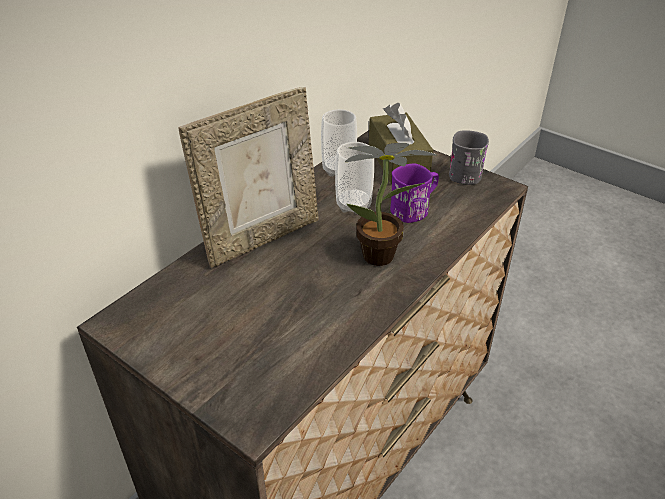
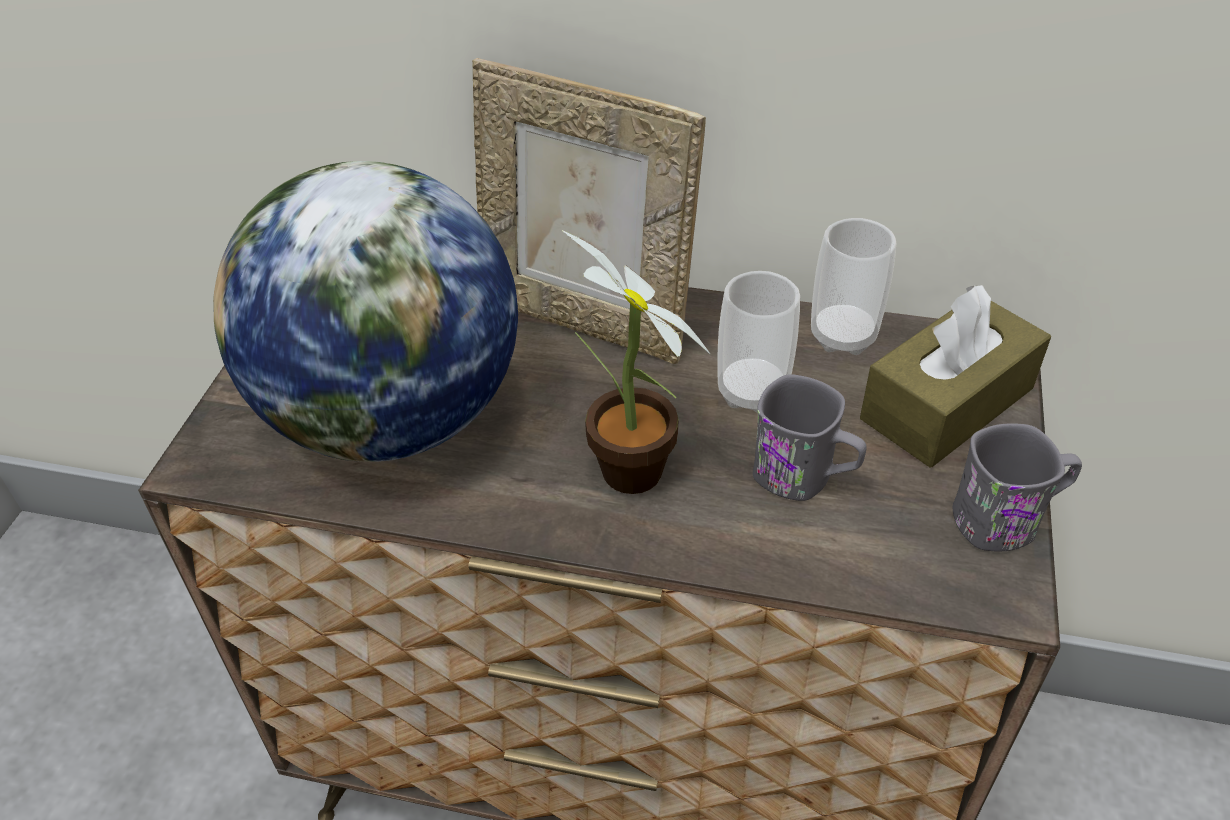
camera: 65 degrees right, 5 degrees up
purple mug [390,163,439,223] -> grey mug [753,374,867,501]
none -> globe [213,161,518,462]

